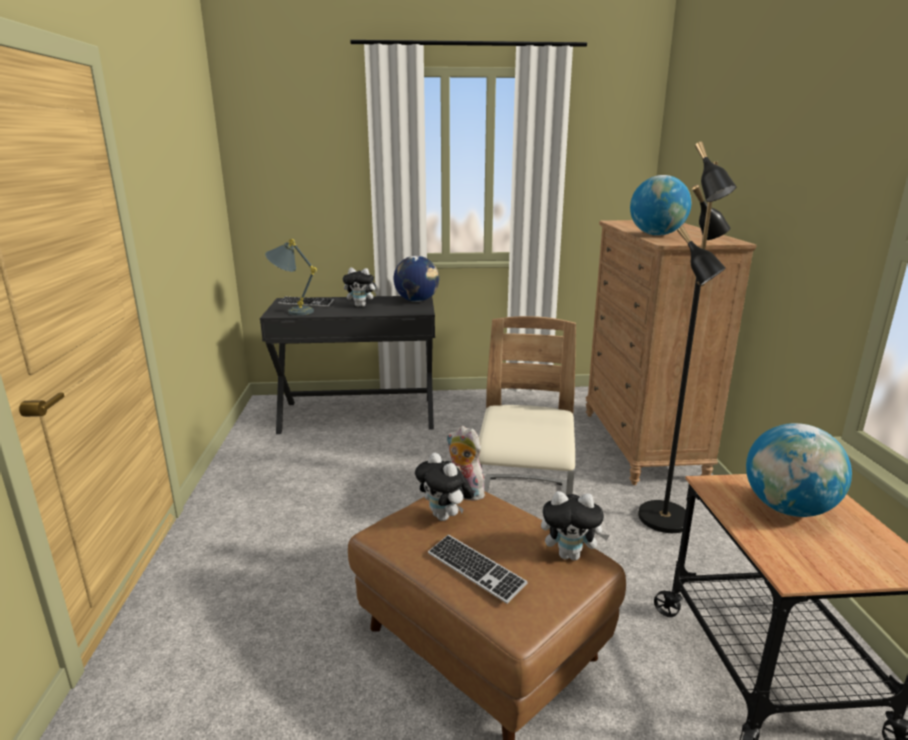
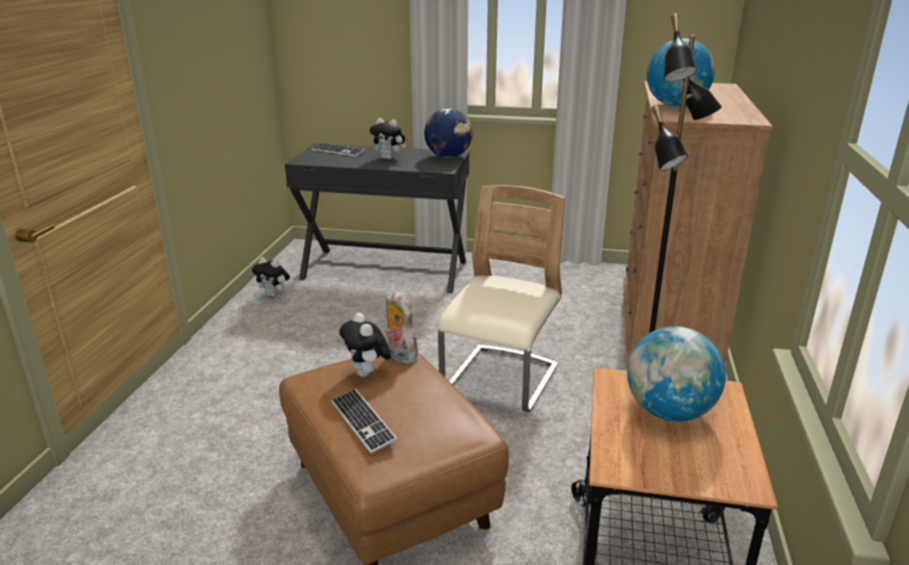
camera: 15 degrees right, 5 degrees up
grey table lamp [265,239,317,315] -> none
plush toy [541,491,610,561] -> plush toy moved to [252,257,290,297]

